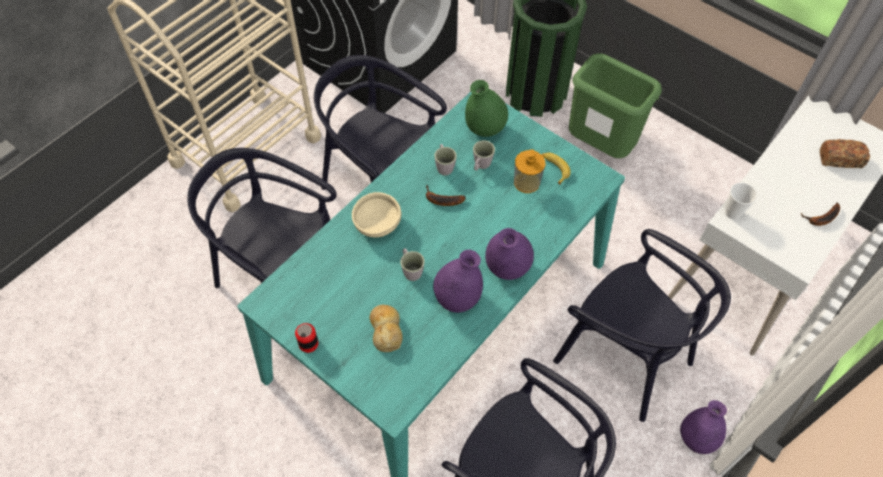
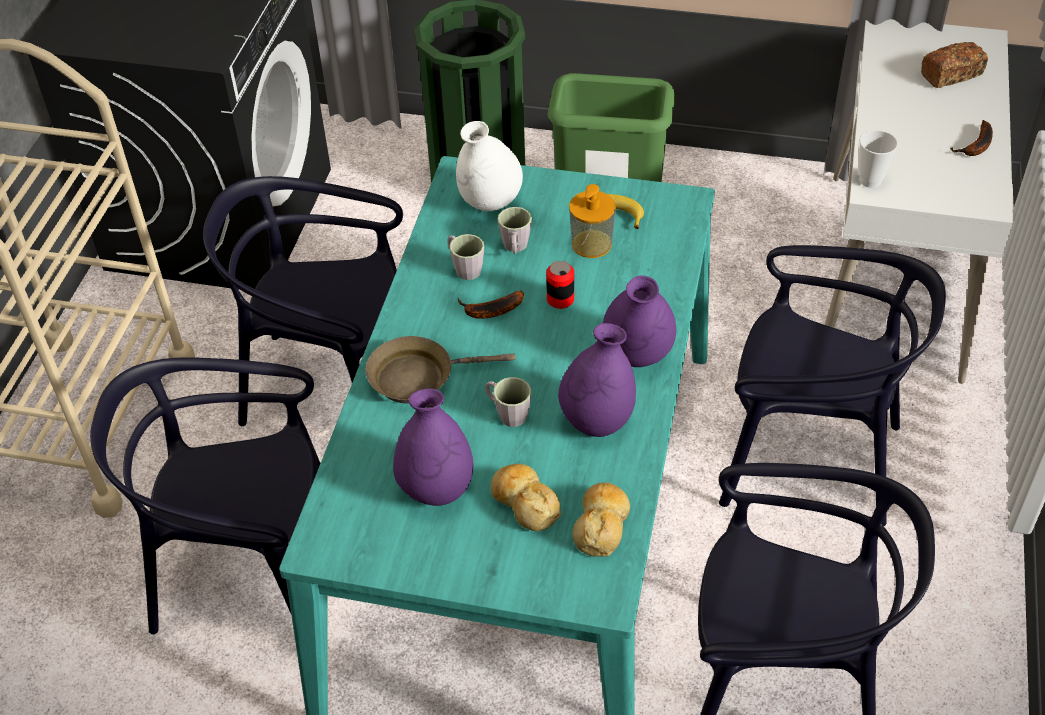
camera: 25 degrees left, 10 degrees down
can [295,323,318,353] -> can moved to [546,261,574,309]
beige bowl [352,192,402,238] -> brown frying pan [365,336,515,403]
green vase [465,80,508,137] -> white vase [456,121,523,211]
purple vase [680,400,727,454] -> purple vase moved to [393,388,473,506]
none -> bread [573,483,630,557]

